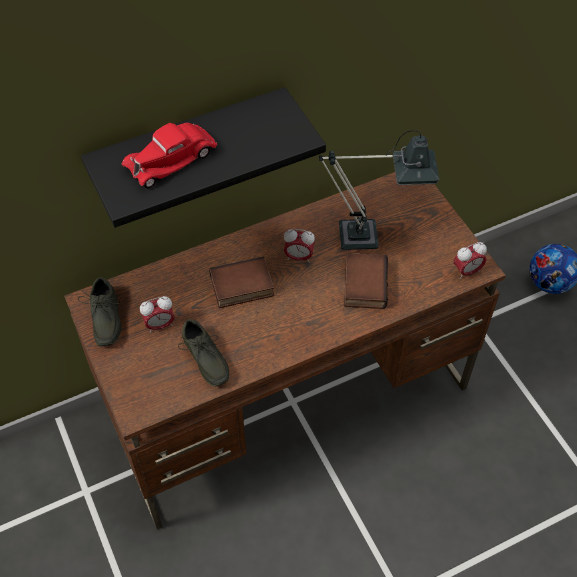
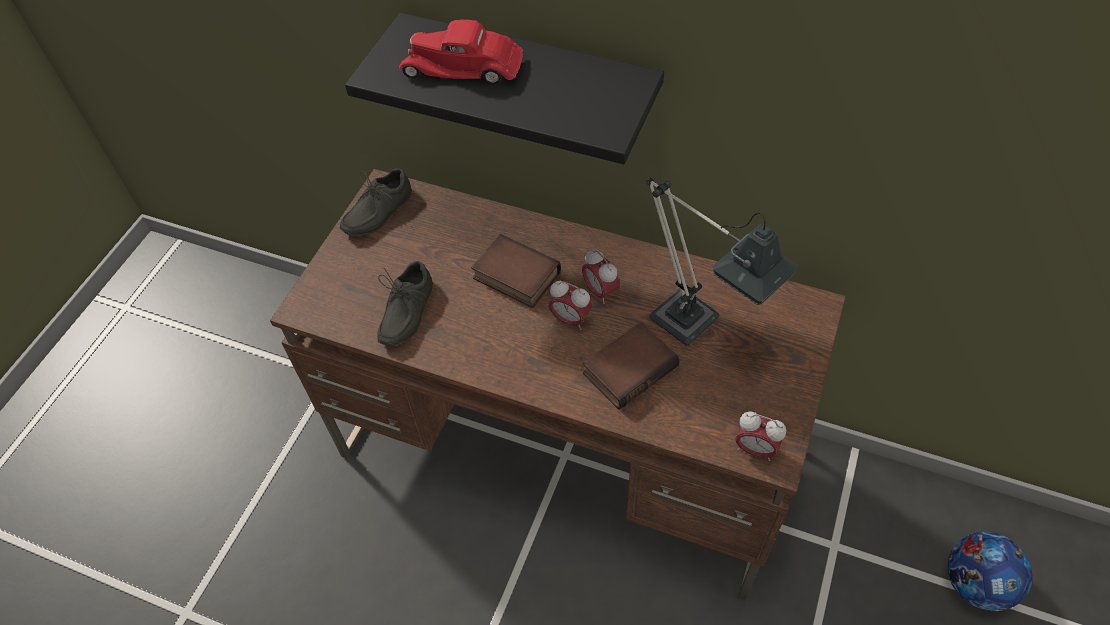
camera: 50 degrees right, 0 degrees up
alarm clock [140,296,175,333] -> alarm clock moved to [549,281,592,330]

